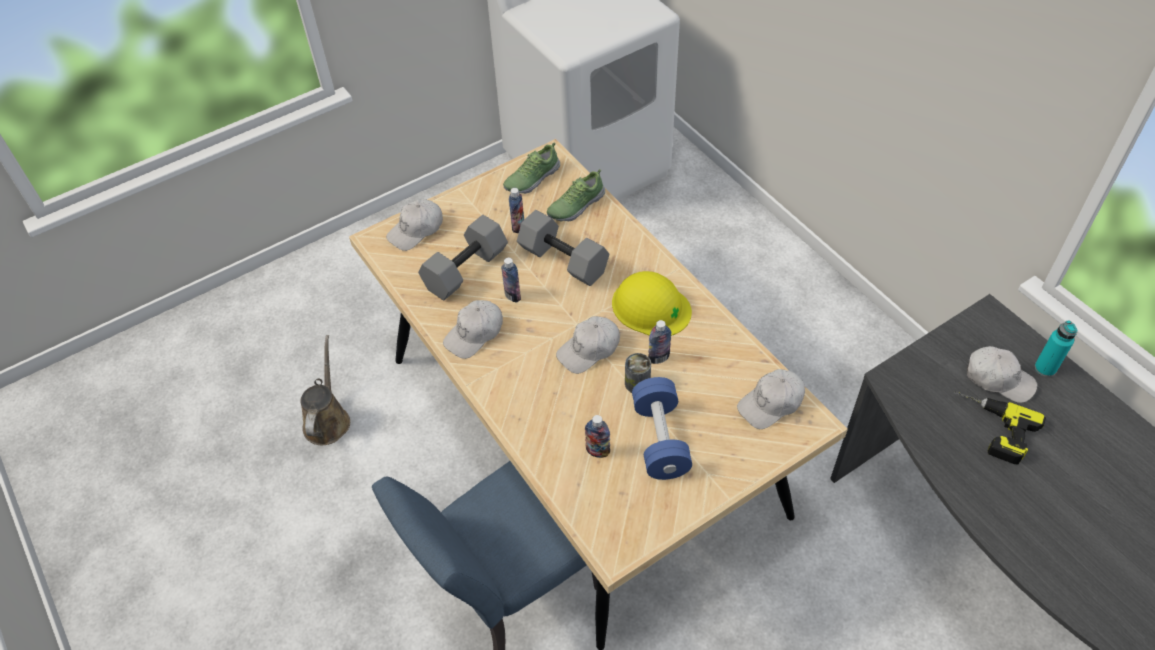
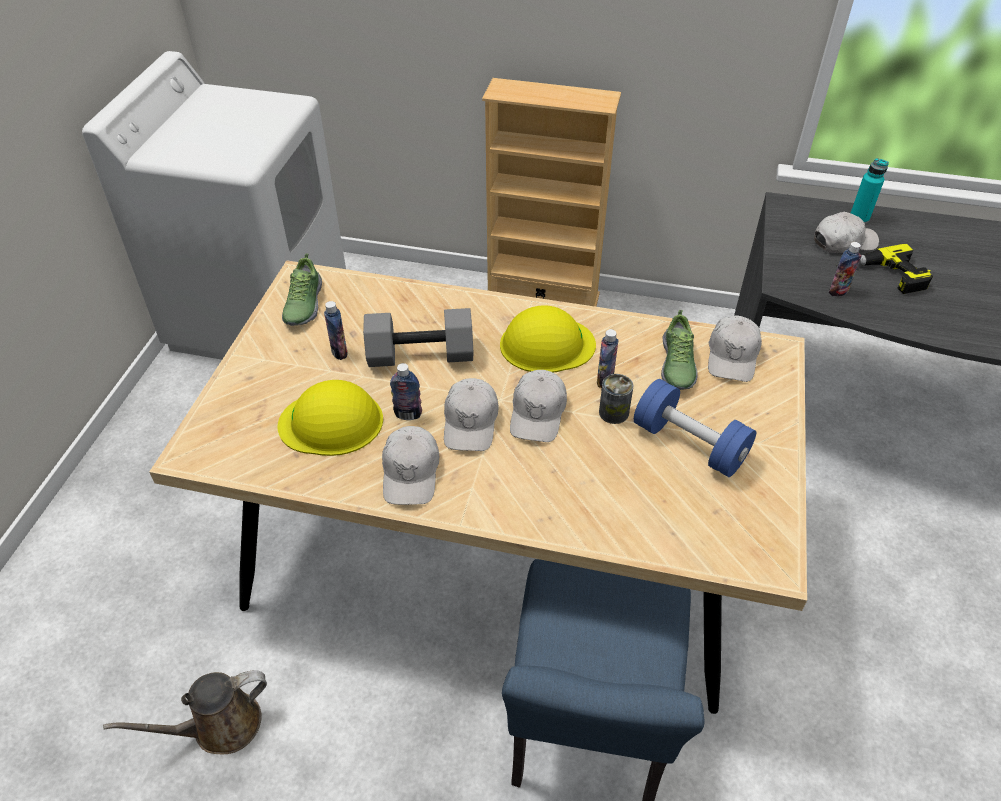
camera: 45 degrees left, 5 degrees down
brown watering can [300,335,350,445] -> brown watering can turned 75 degrees counterclockwise [103,670,267,754]
white cap [386,199,443,251] -> white cap moved to [444,378,499,451]
grey dumbbell [418,215,508,300] -> yellow hard hat [277,380,383,456]
shoe [547,169,605,222] -> shoe moved to [661,310,697,390]
bottle [585,415,610,458] -> bottle moved to [829,242,862,296]
none -> beige bookcase [482,78,621,307]

